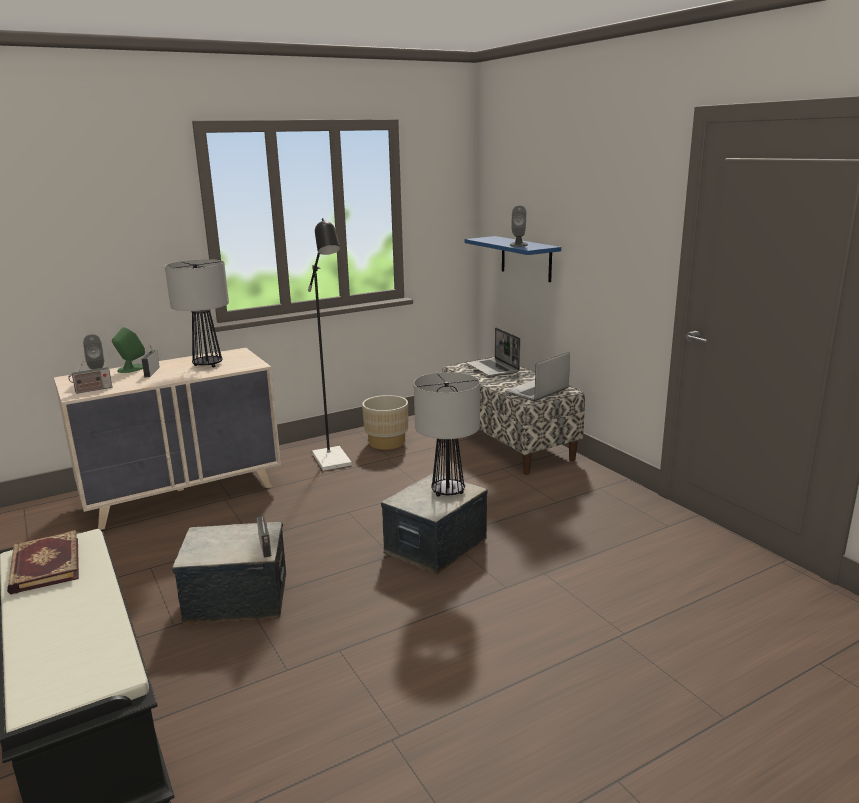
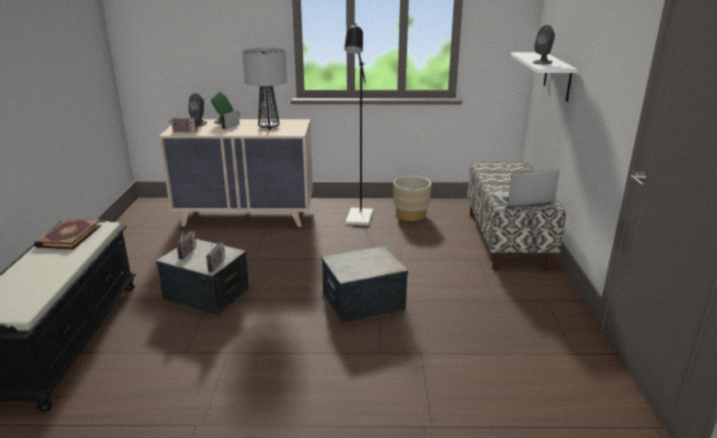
camera: 30 degrees right, 5 degrees up
table lamp [414,372,480,496] -> none
blue shelf [465,236,561,282] -> white shelf [511,52,578,102]
laptop [466,328,520,377] -> none
none -> radio [177,231,197,259]

